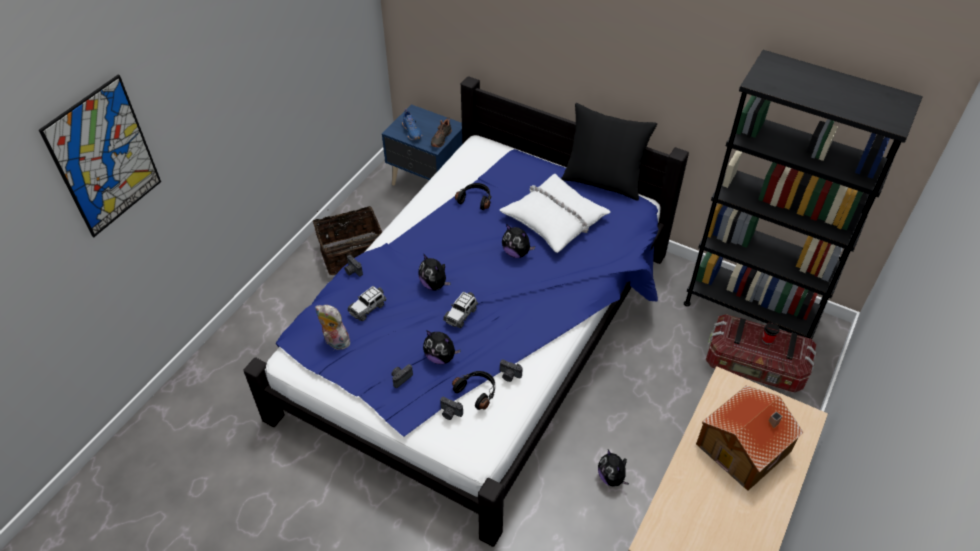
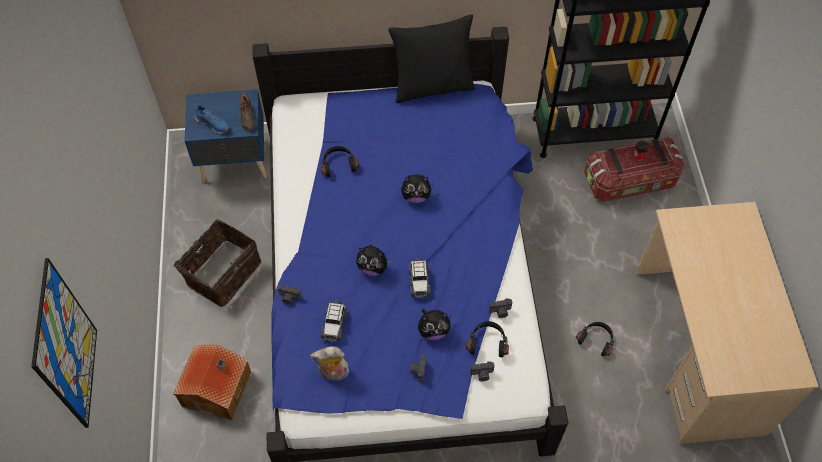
camera: 35 degrees left, 10 degrees up
white pillow [500,174,610,253] -> none
plush toy [598,449,629,487] -> black headphones [576,322,614,357]
toy house [696,386,804,491] -> toy house moved to [173,345,251,420]

